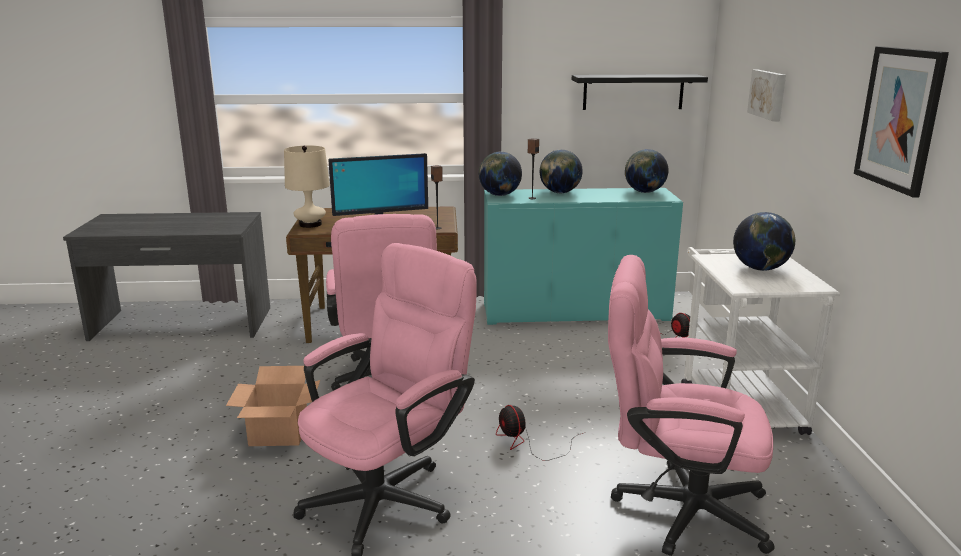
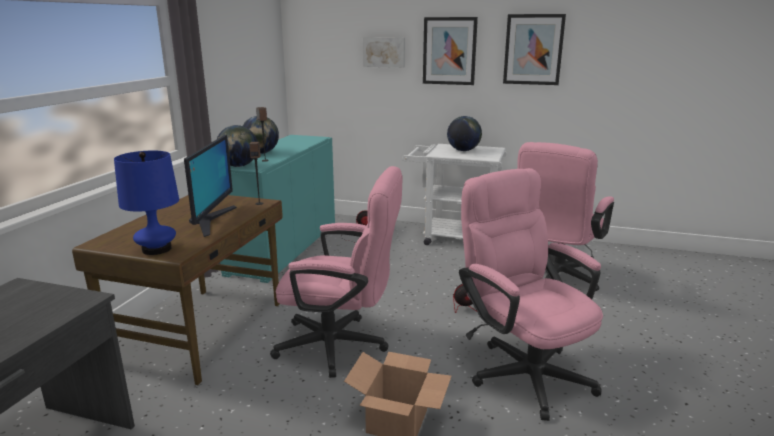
camera: 70 degrees left, 0 degrees up
beige table lamp [284,146,330,228] -> blue table lamp [114,151,179,255]
black shelf [572,74,708,110] -> none
globe [625,149,668,193] -> none
none -> picture [423,17,478,85]

